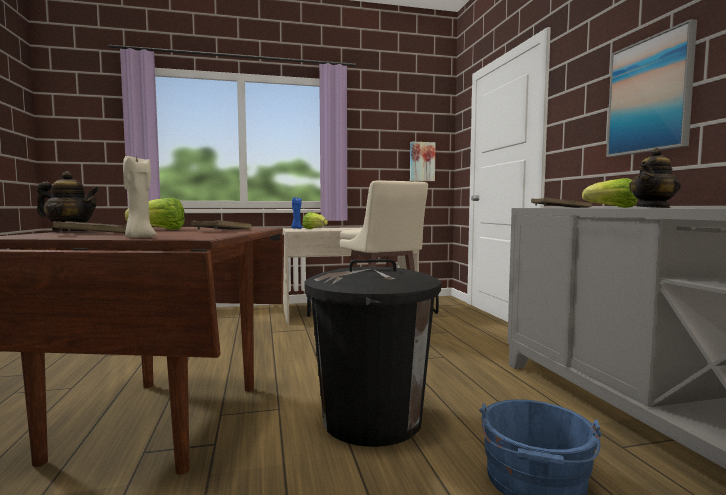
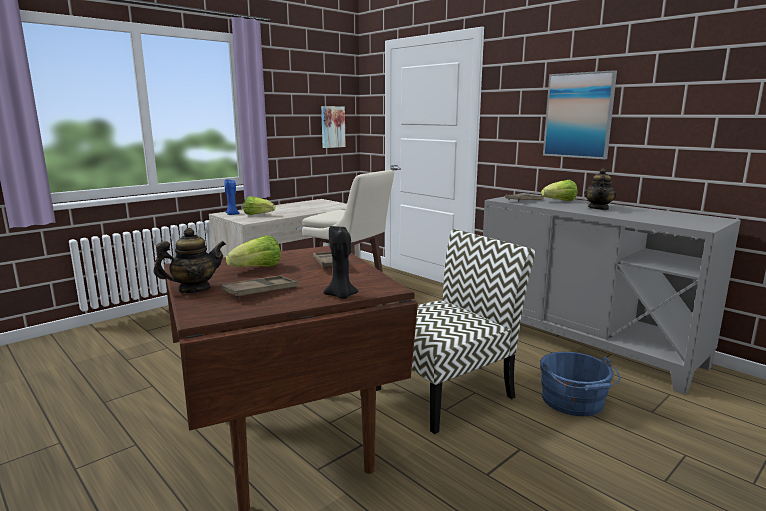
camera: 30 degrees left, 10 degrees up
beige candle [123,153,156,238] -> black candle [323,226,358,299]
black trash can [304,259,441,447] -> chair [376,229,535,434]

